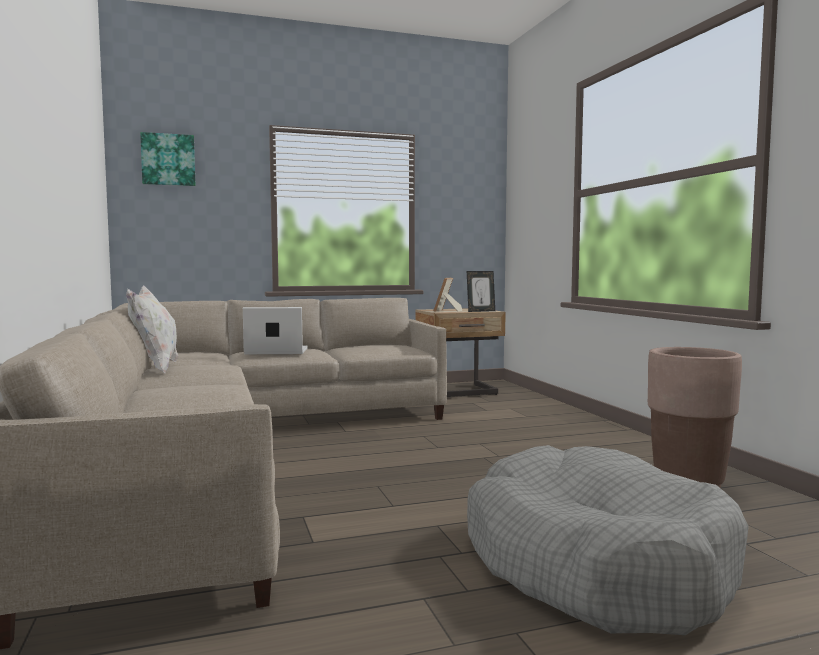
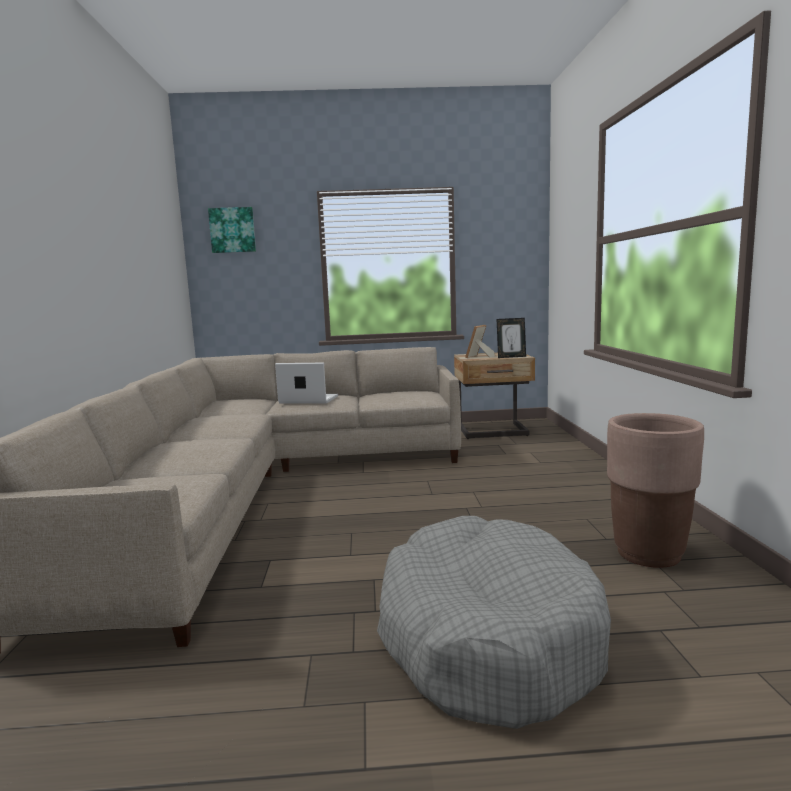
camera: 15 degrees right, 5 degrees up
white pillow [126,286,178,374] -> none

